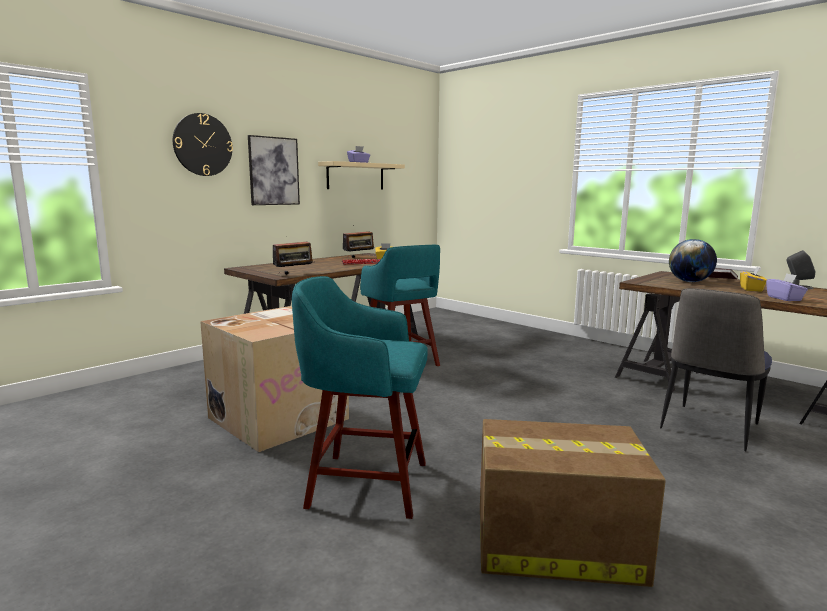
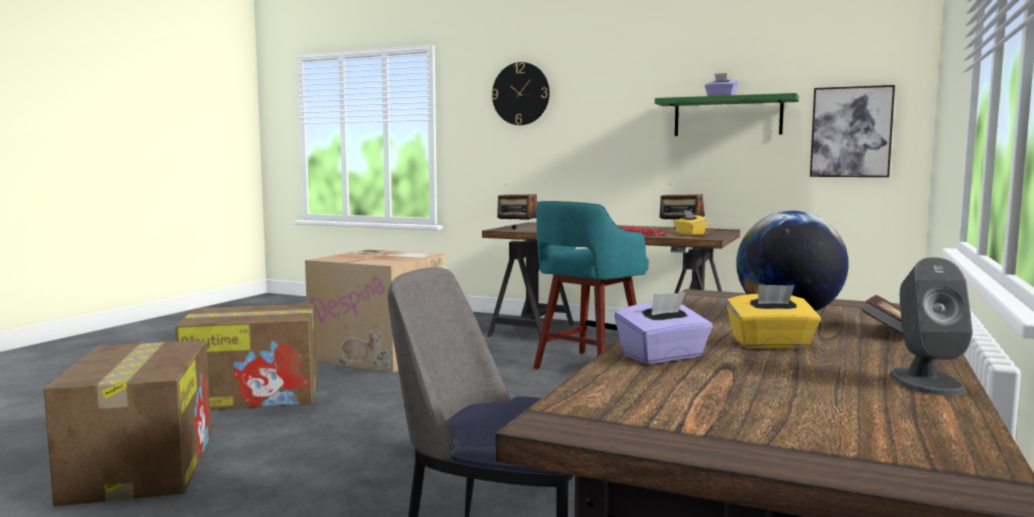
camera: 70 degrees right, 5 degrees down
picture [248,135,300,205] -> picture moved to [810,85,895,177]
turquoise stool [292,276,428,519] -> cardboard box [175,304,317,410]
beige shelf [318,161,405,189] -> green shelf [655,93,799,136]

